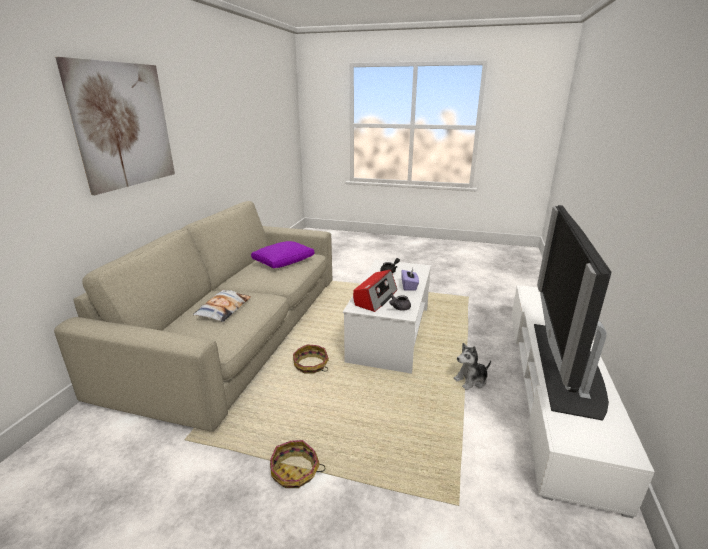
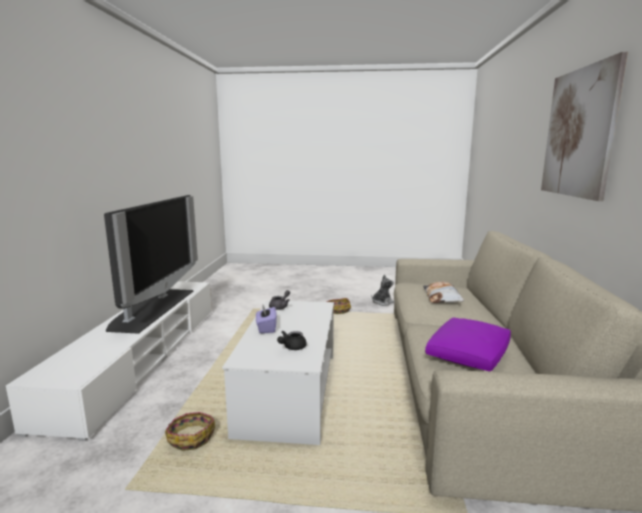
camera: 170 degrees right, 10 degrees down
basket [293,344,329,373] -> basket moved to [165,412,215,451]
radio [353,270,397,312] -> none
plush toy [453,343,491,390] -> plush toy moved to [371,274,394,306]

